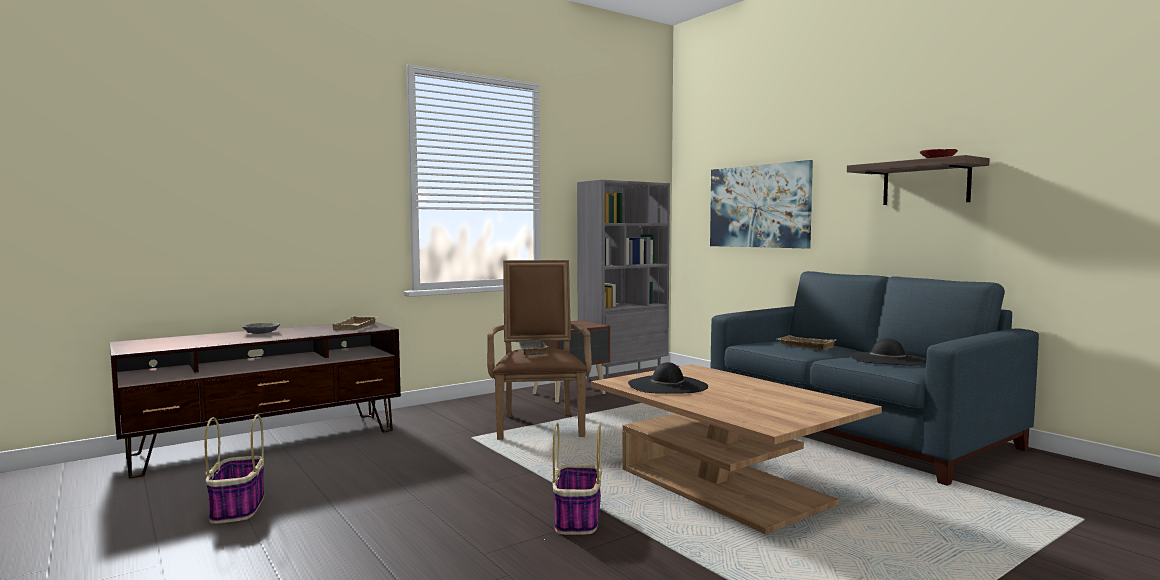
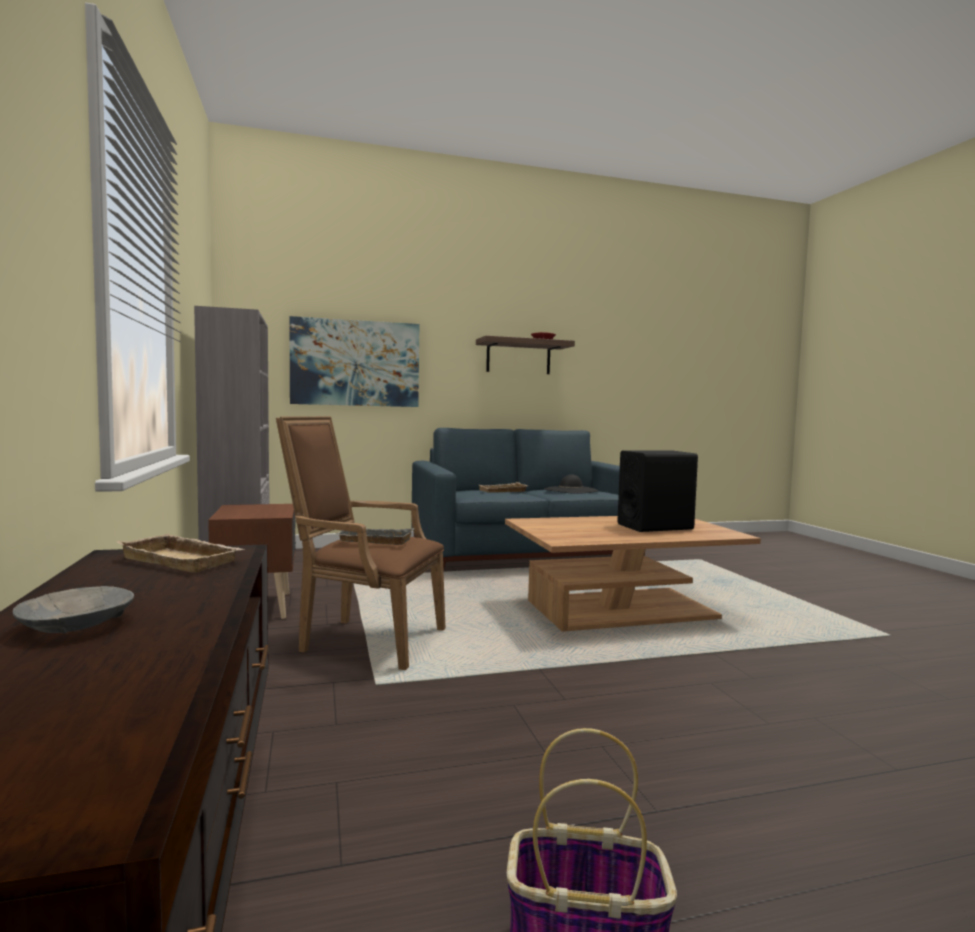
camera: 70 degrees left, 0 degrees up
basket [552,422,602,535] -> none
black hat [628,362,708,394] -> none
none -> black speaker [617,450,698,532]

